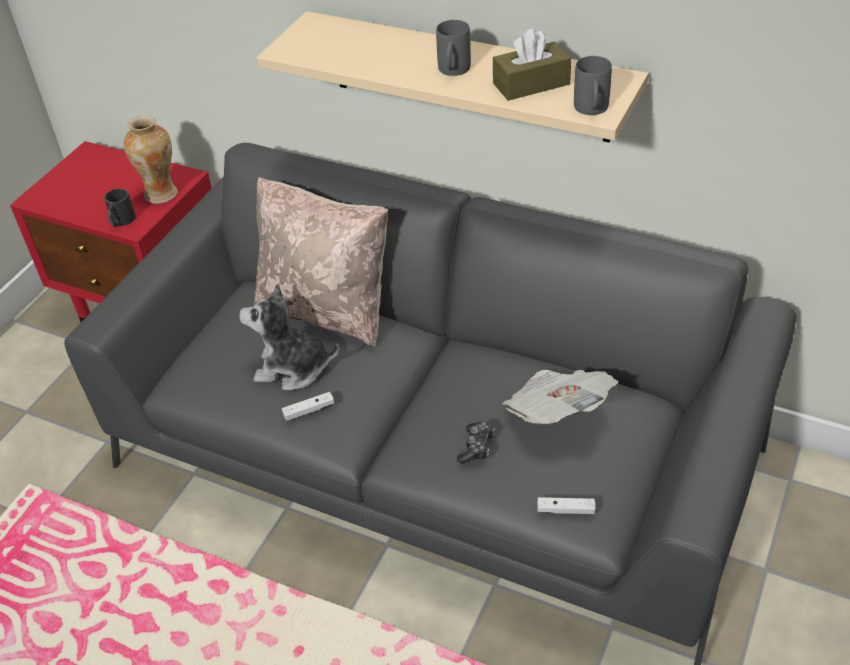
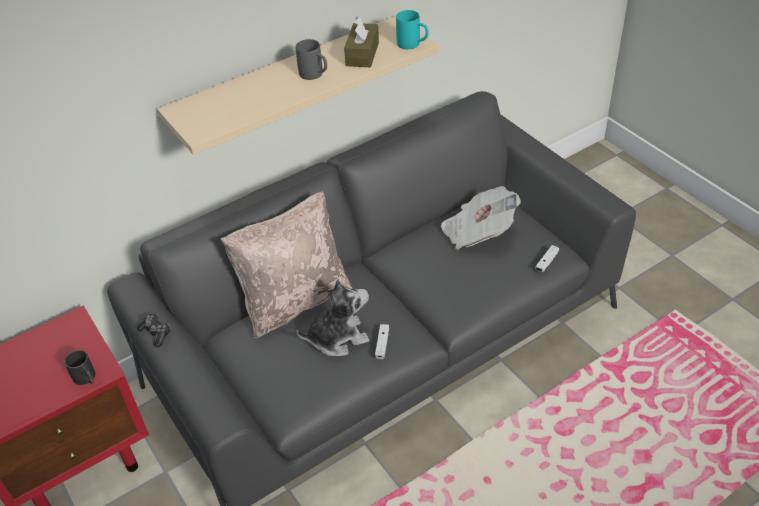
camera: 60 degrees left, 0 degrees up
vase [124,115,177,204] -> none
plush toy [239,284,339,391] -> plush toy turned 150 degrees counterclockwise [296,279,369,356]
game controller [457,421,495,464] -> game controller moved to [137,314,170,347]
grey mug [574,56,612,115] -> turquoise mug [396,10,429,49]

